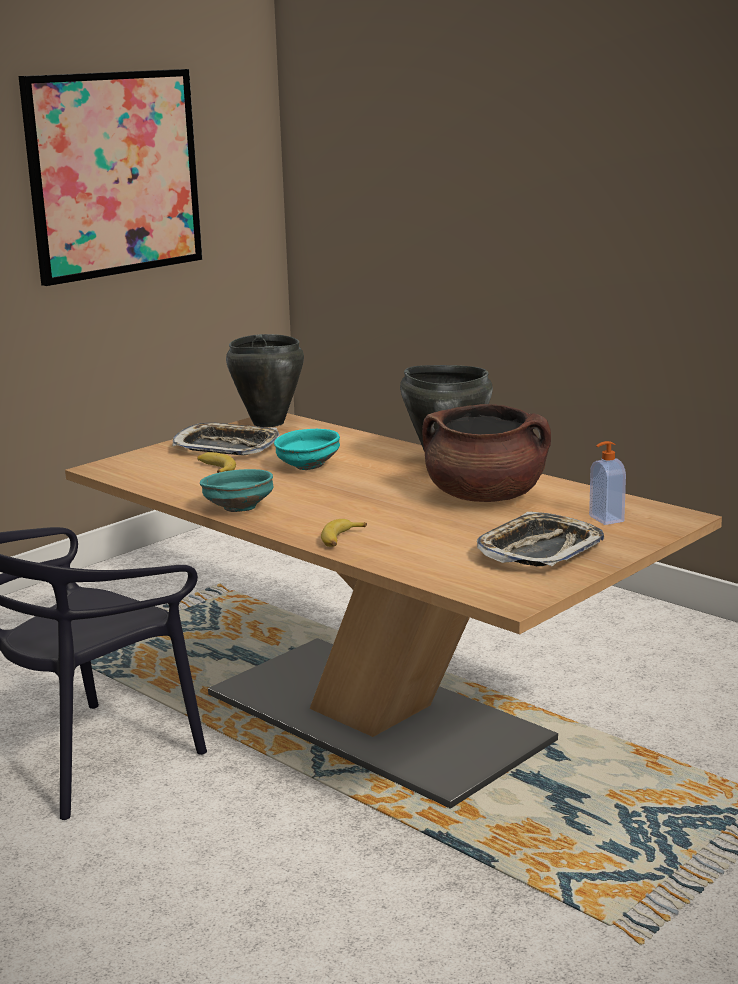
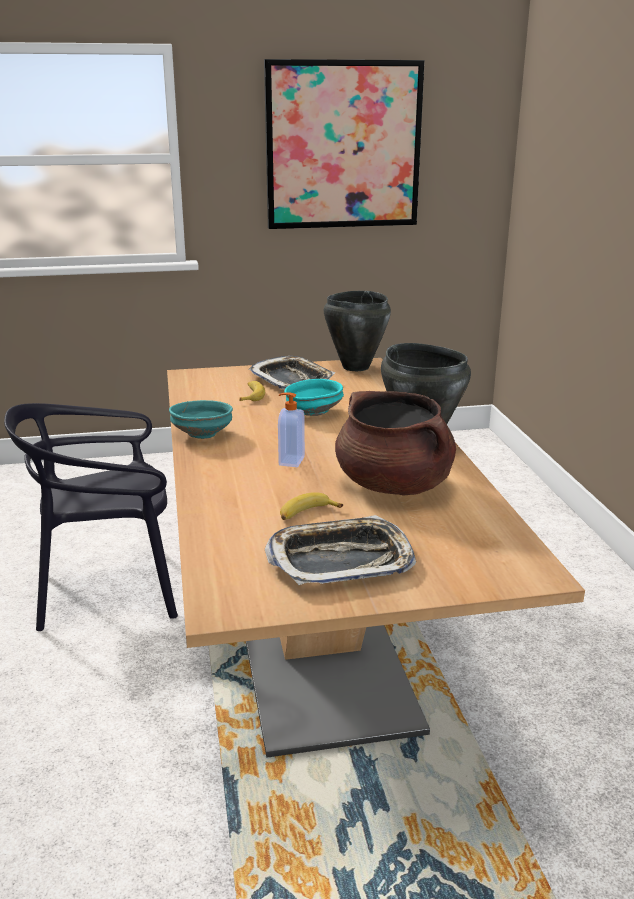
camera: 35 degrees right, 5 degrees up
banana [321,519,367,547] -> banana moved to [280,492,343,520]
soap dispenser [589,441,626,525] -> soap dispenser moved to [278,392,305,467]

